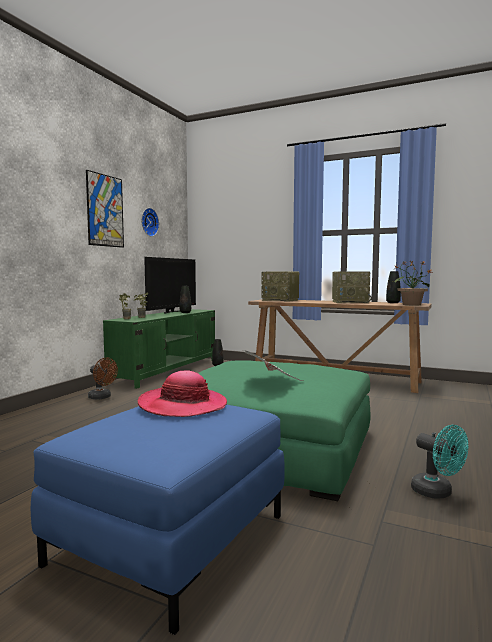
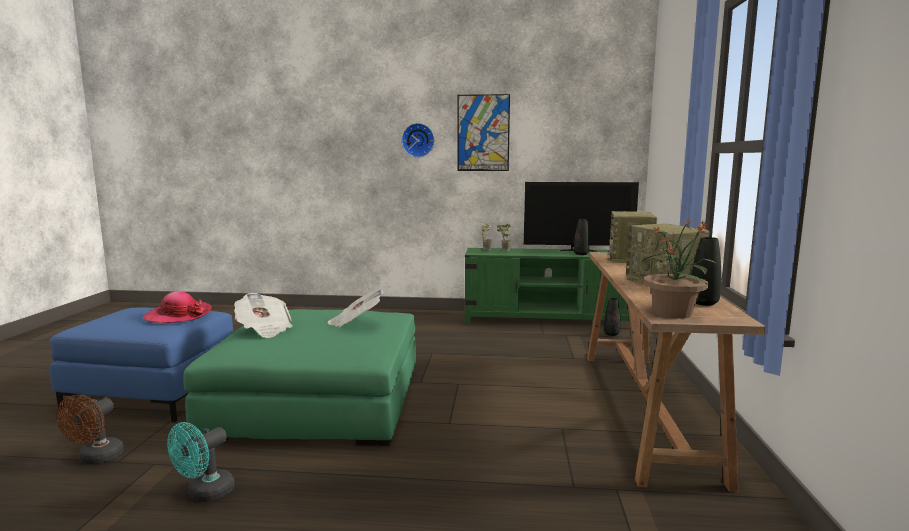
camera: 70 degrees right, 5 degrees up
brown fan [88,357,118,399] -> brown fan moved to [56,395,124,464]
wall clock [141,208,159,237] -> wall clock moved to [401,123,435,158]
none -> newspaper [328,290,384,327]

